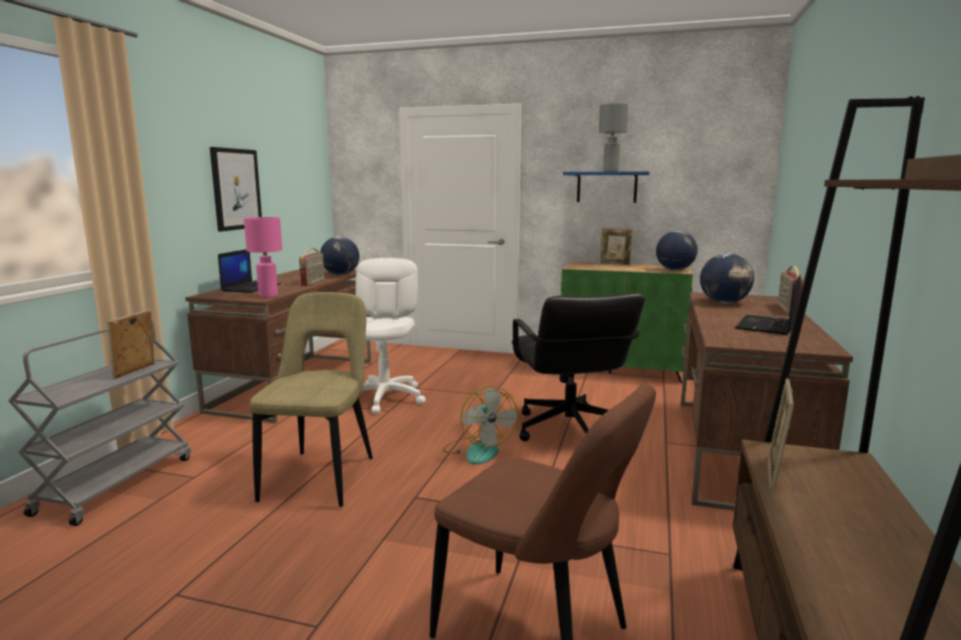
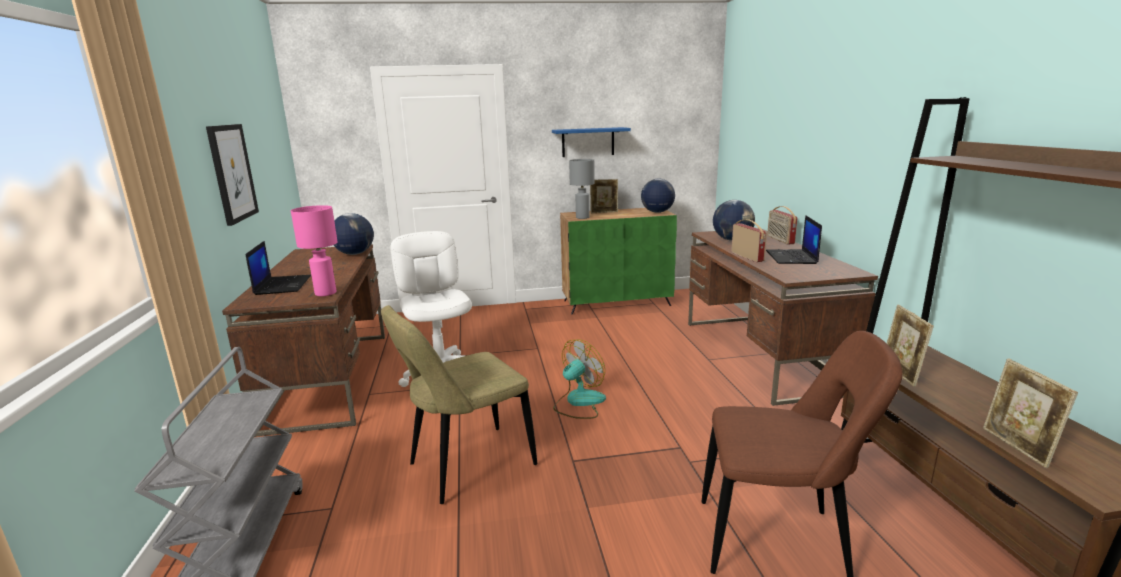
camera: 25 degrees left, 5 degrees up
picture frame [107,310,155,379] -> picture frame moved to [983,359,1078,468]
beige chair [249,292,373,507] -> beige chair turned 105 degrees counterclockwise [381,305,537,504]
radio [299,248,324,286] -> radio moved to [731,219,767,262]
fan [443,386,518,465] -> fan turned 90 degrees counterclockwise [553,340,606,419]
black office chair [512,293,646,441] -> none
grey table lamp [599,103,628,172] -> grey table lamp moved to [569,159,595,219]

